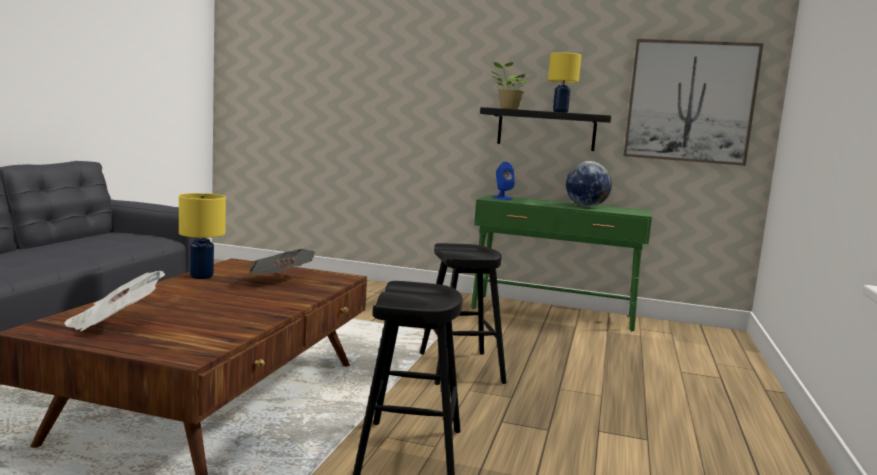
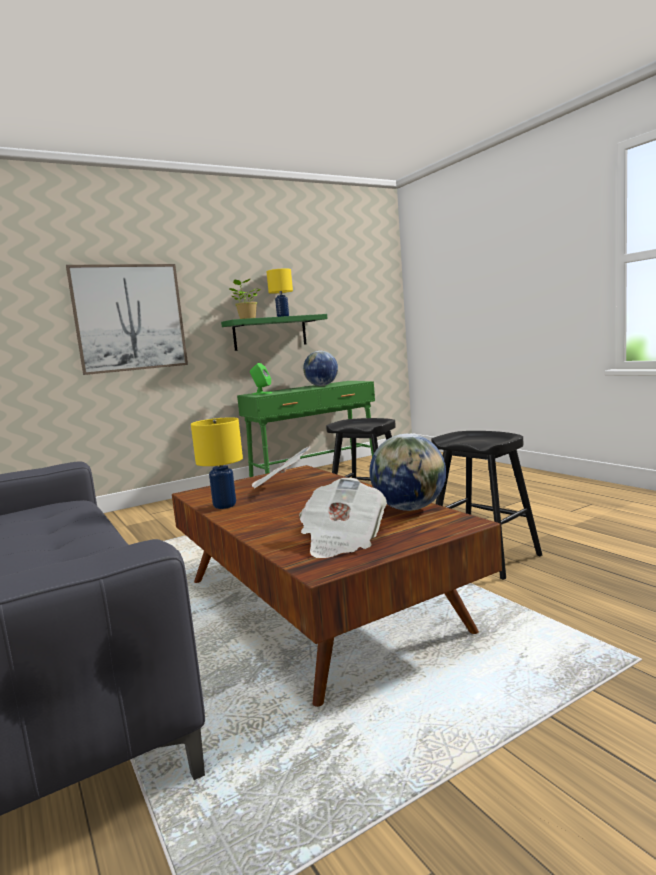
camera: 45 degrees left, 0 degrees up
black shelf [480,107,611,151] -> green shelf [221,314,328,351]
blue speaker [493,162,515,200] -> green speaker [250,363,272,395]
picture [624,39,763,166] -> picture moved to [66,264,188,375]
none -> globe [369,434,446,511]

